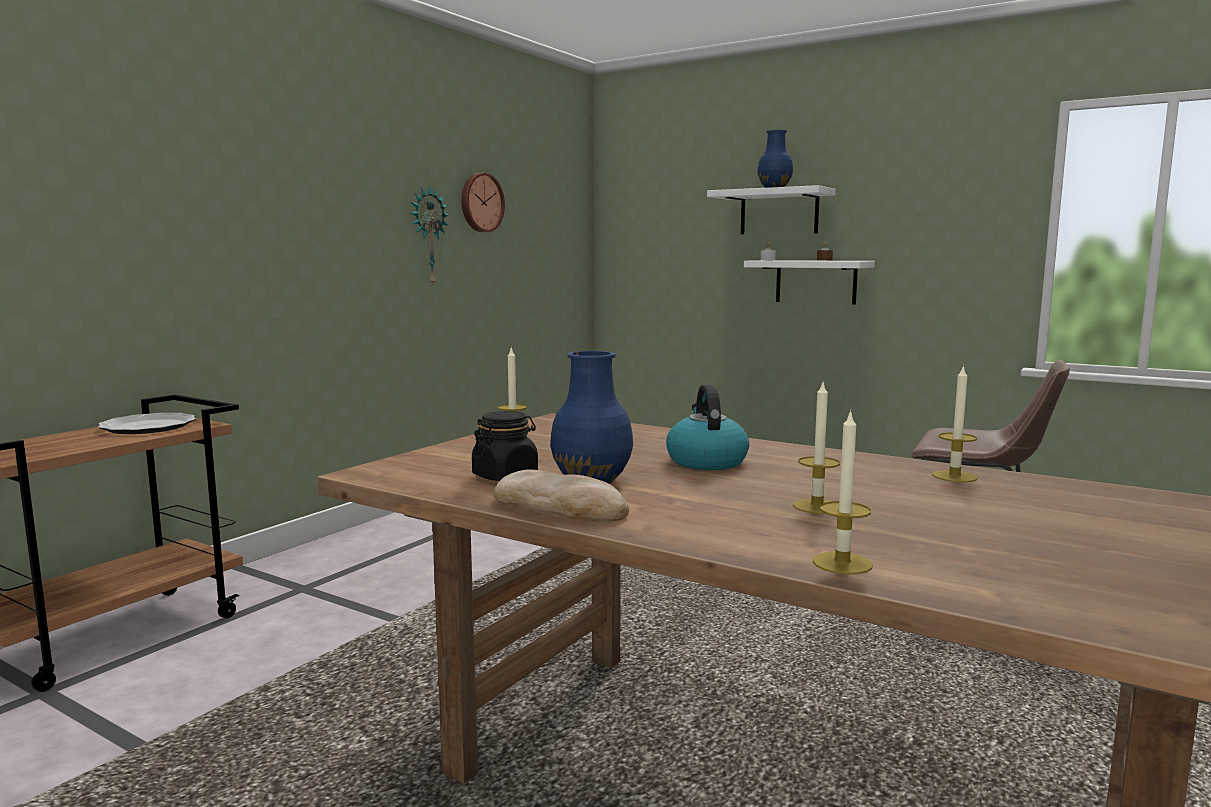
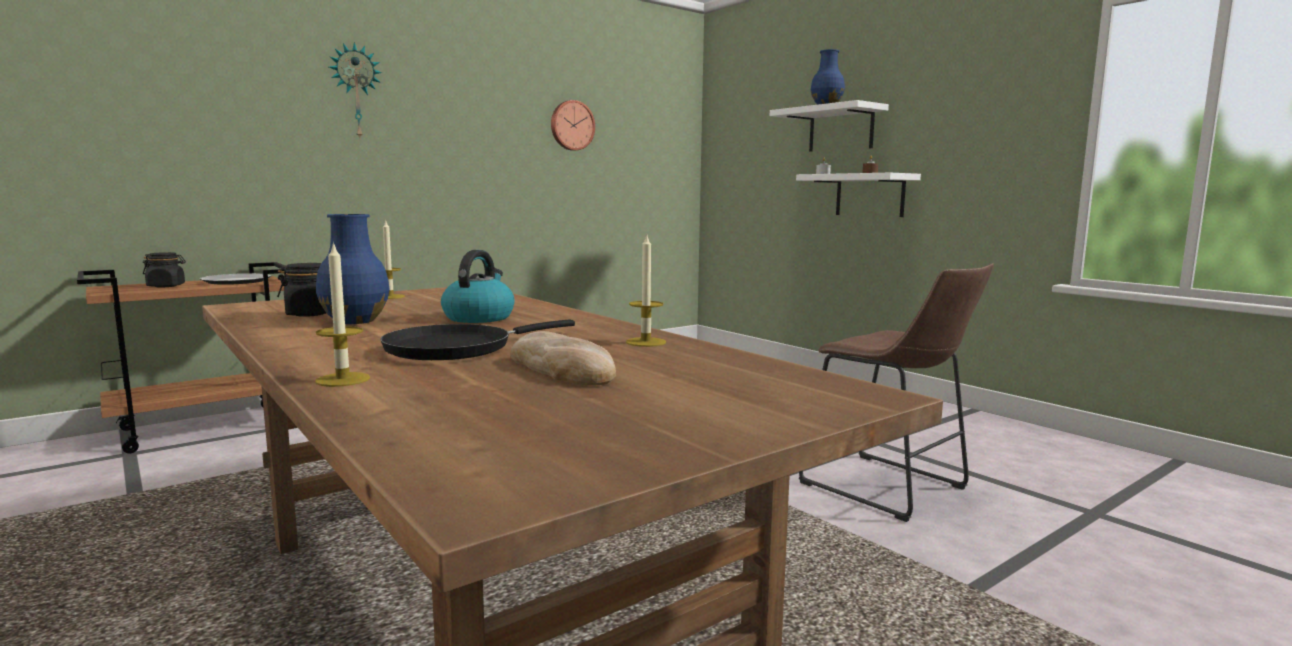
camera: 20 degrees right, 0 degrees up
wall clock [410,186,449,285] -> wall clock moved to [329,42,382,138]
bread [494,469,629,522] -> bread moved to [510,331,616,385]
candle [793,383,840,514] -> black frying pan [380,320,575,360]
none -> black jar [143,252,186,287]

